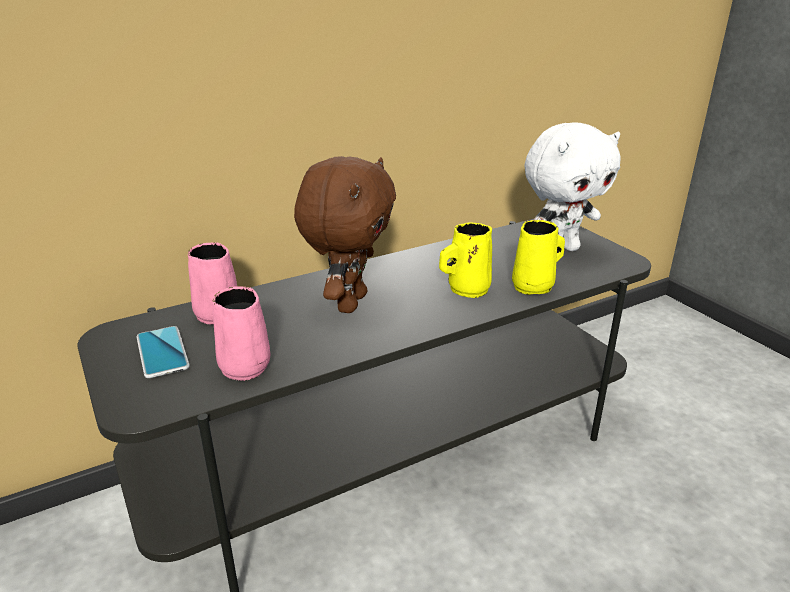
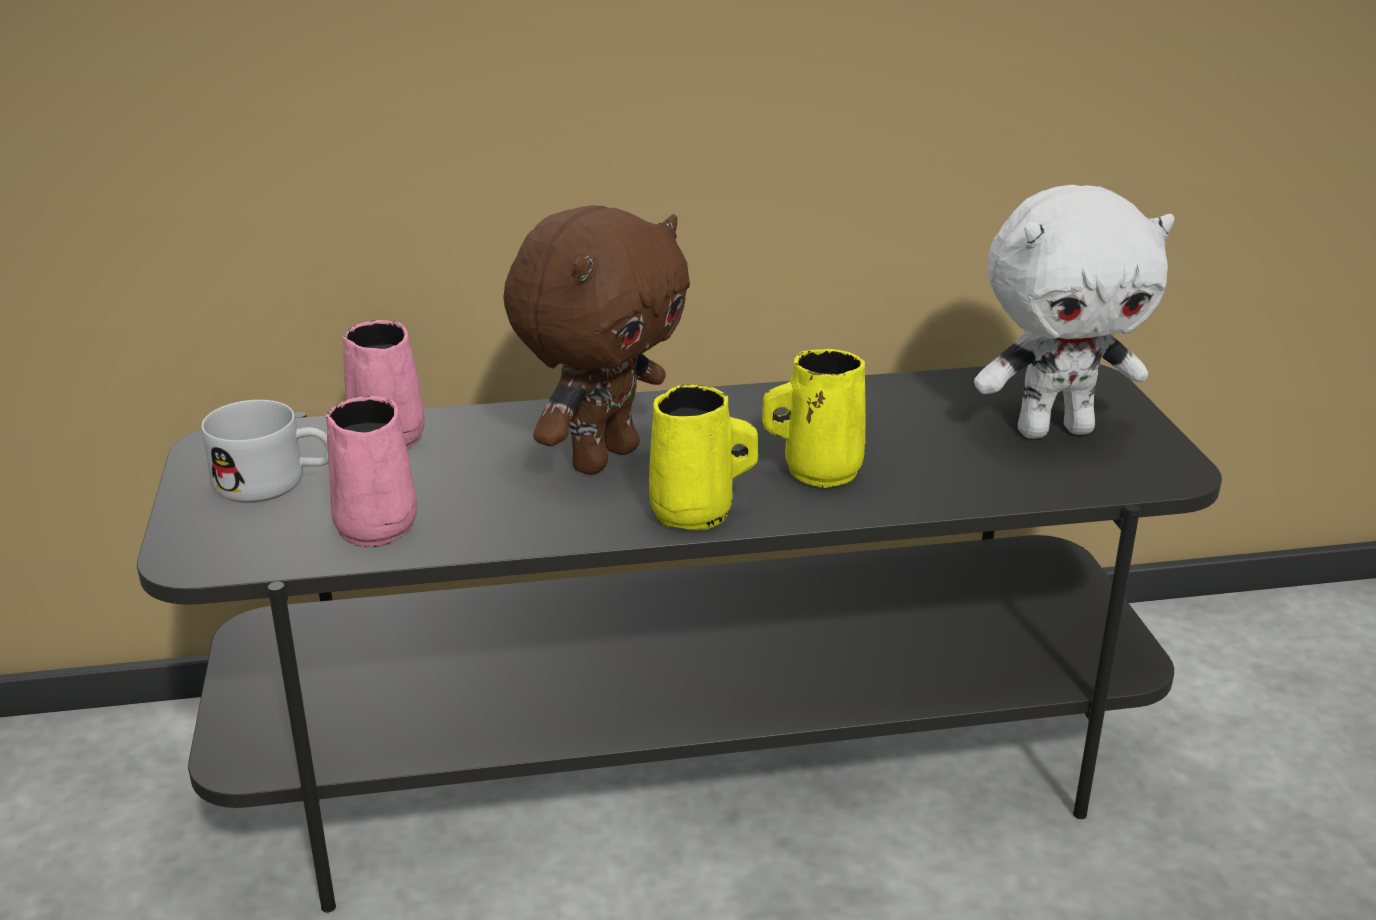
camera: 20 degrees right, 0 degrees up
phone [136,326,190,378] -> white mug [201,400,329,503]
yellow mug [512,220,565,295] -> yellow mug moved to [649,385,758,530]

